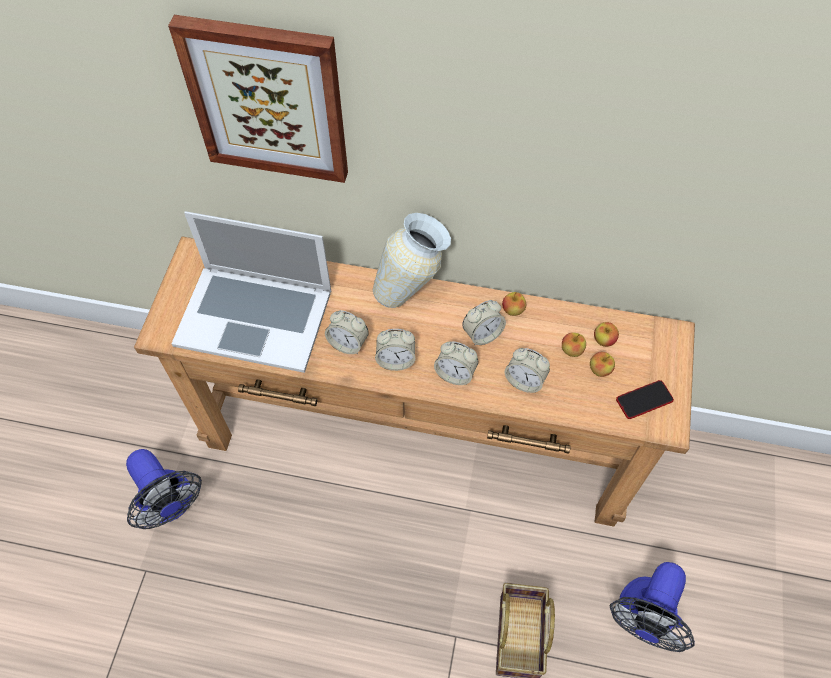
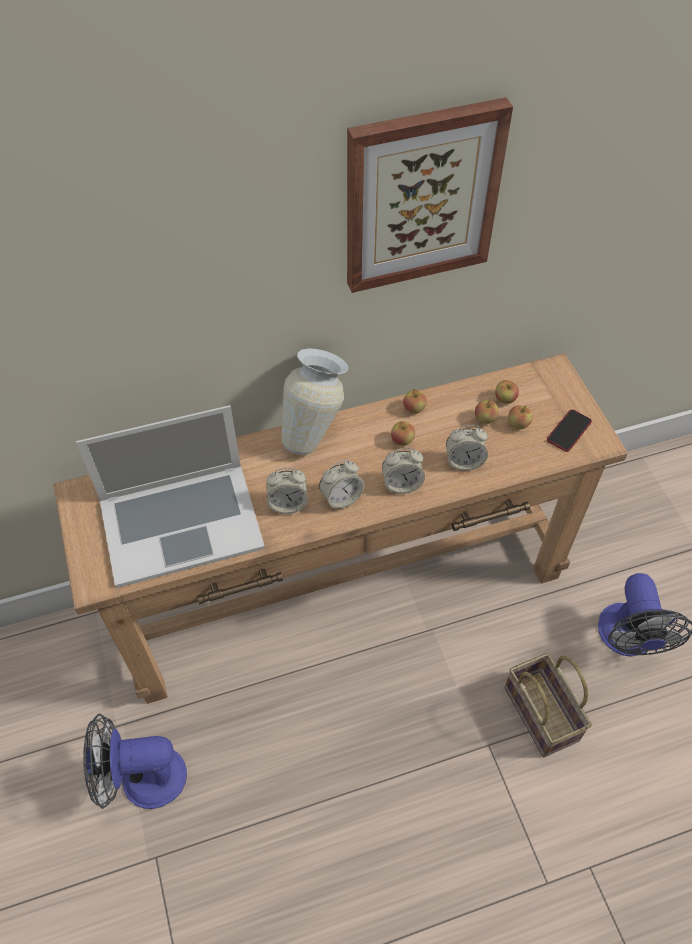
camera: 30 degrees left, 5 degrees down
fan [126,449,202,529] -> fan turned 150 degrees clockwise [83,714,187,809]
picture [168,15,348,183] -> picture moved to [347,97,513,293]
alarm clock [462,300,506,346] -> apple [391,421,415,446]

